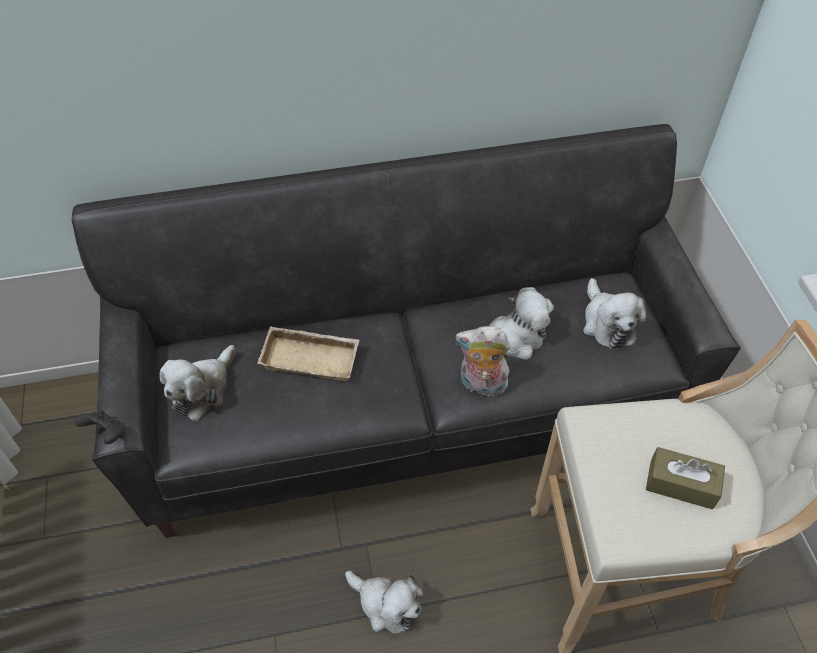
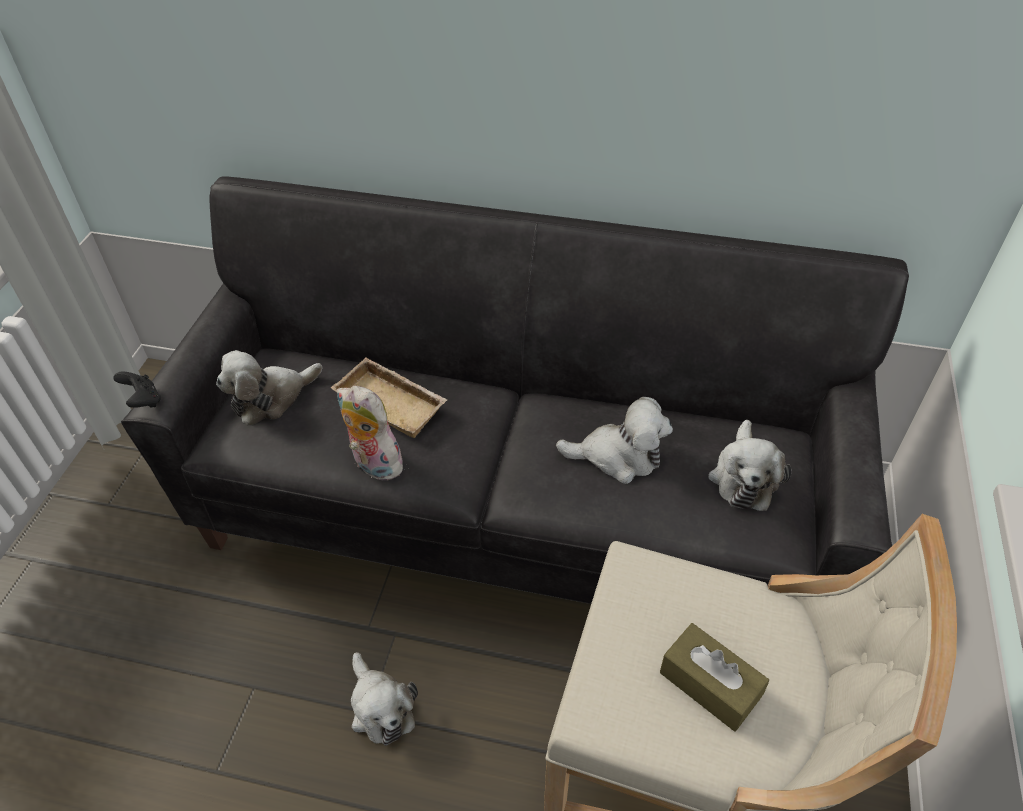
camera: 25 degrees right, 5 degrees down
plush toy [456,326,511,397] -> plush toy moved to [337,385,405,481]

